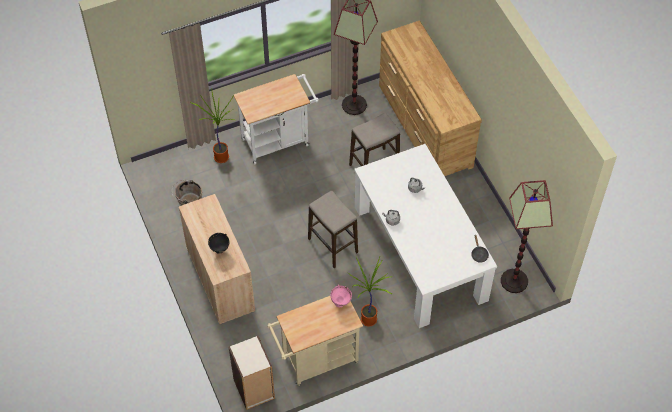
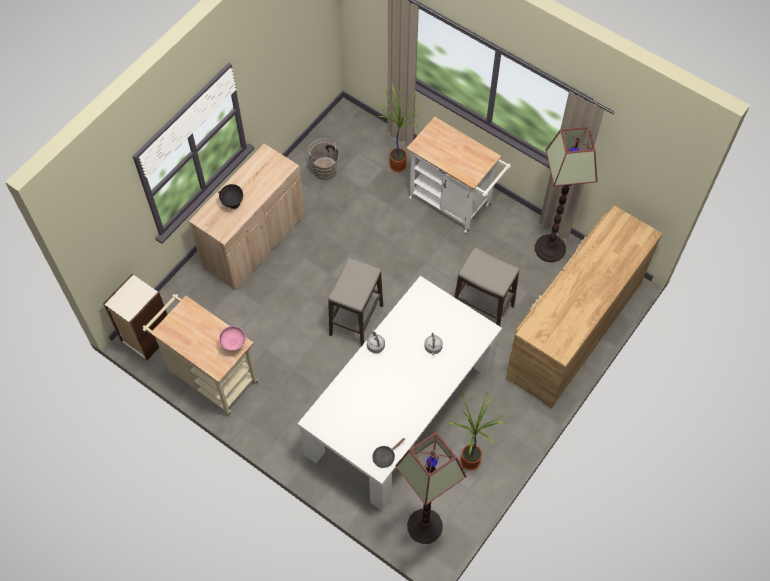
camera: 60 degrees right, 5 degrees up
potted plant [347,257,392,327] -> potted plant moved to [448,393,506,471]

